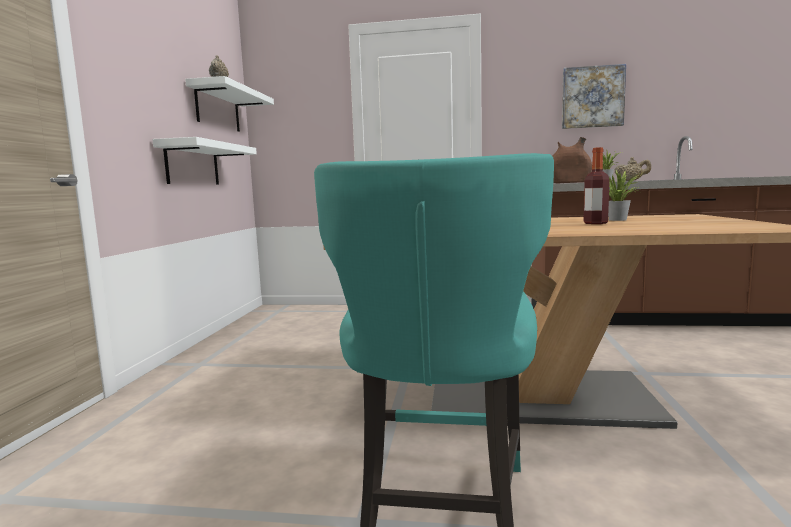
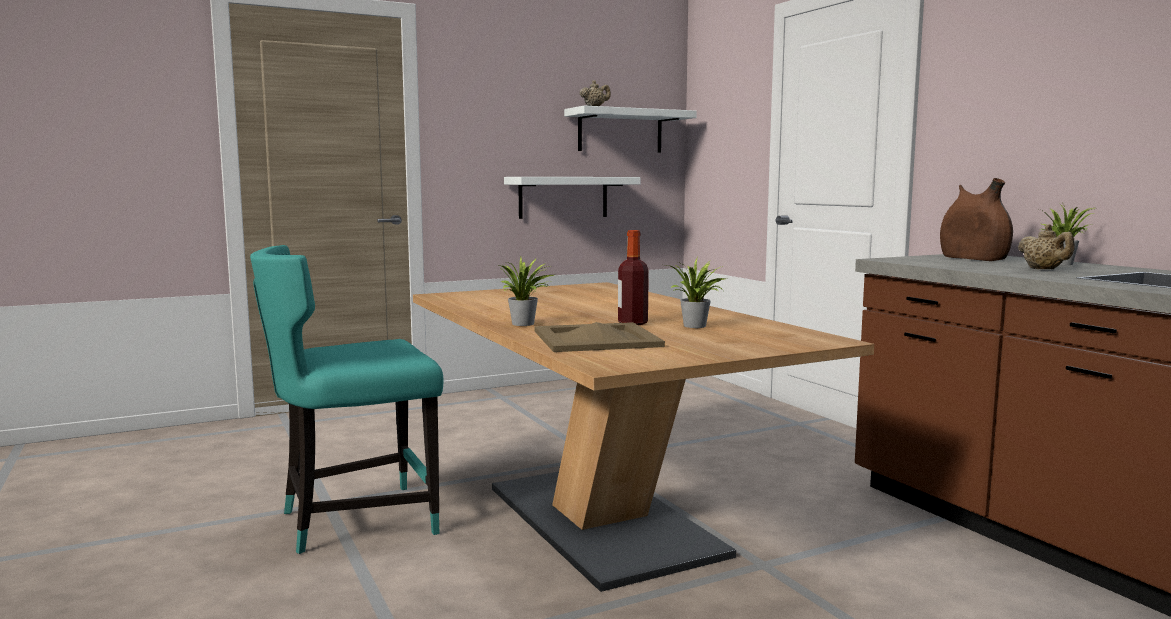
camera: 55 degrees right, 0 degrees up
picture [562,64,626,129] -> none
none -> potted plant [501,257,554,326]
none -> beige tray [534,322,665,352]

